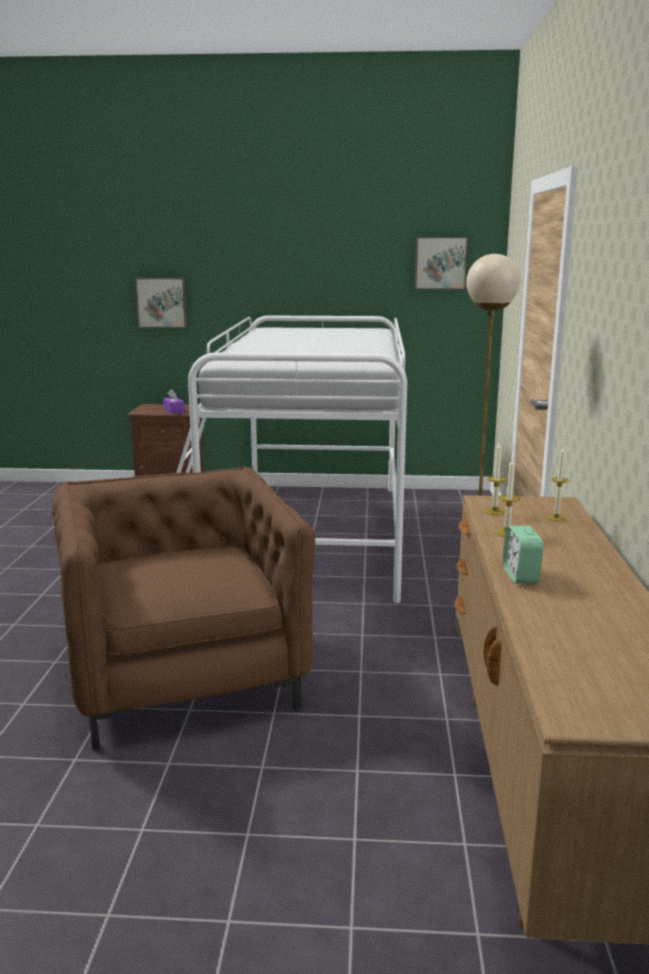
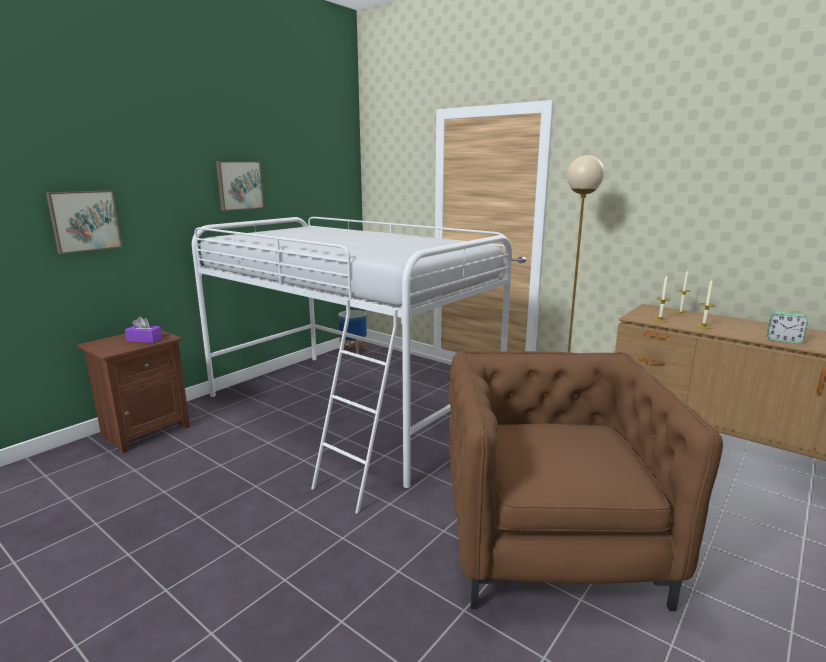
camera: 55 degrees left, 0 degrees up
brown armchair [51,466,315,750] -> brown armchair turned 75 degrees clockwise [449,350,723,611]
picture [415,237,468,289] -> picture moved to [216,161,264,211]
none -> planter [338,310,367,354]

